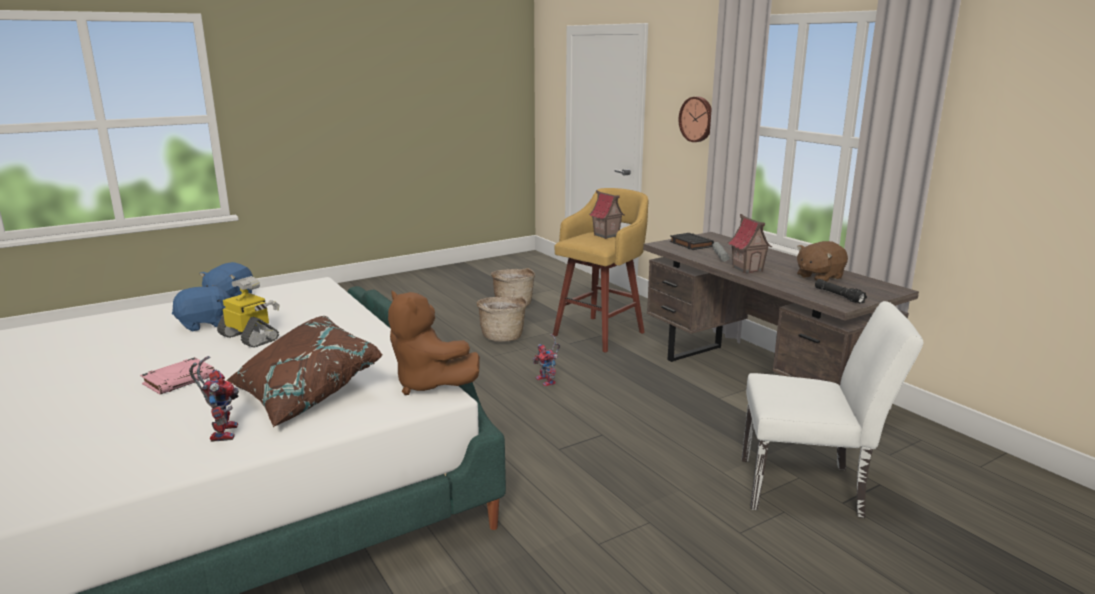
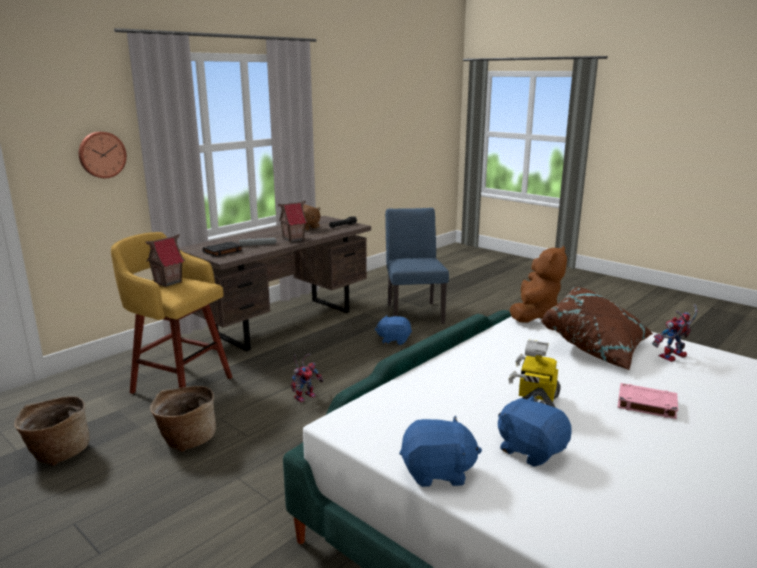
camera: 105 degrees left, 0 degrees up
white chair [742,301,923,518] -> blue chair [385,208,449,324]
none -> blue plush toy [375,315,412,345]

